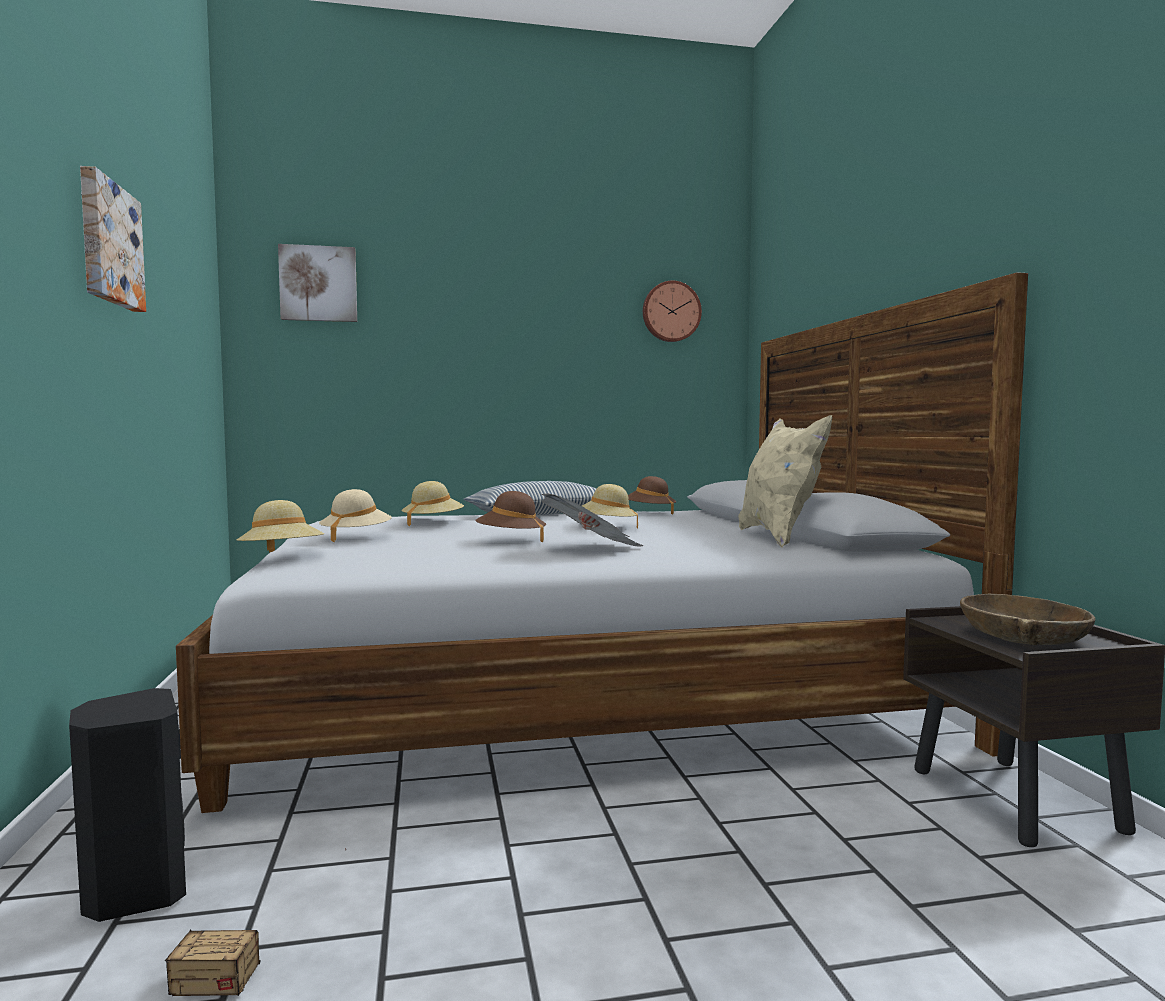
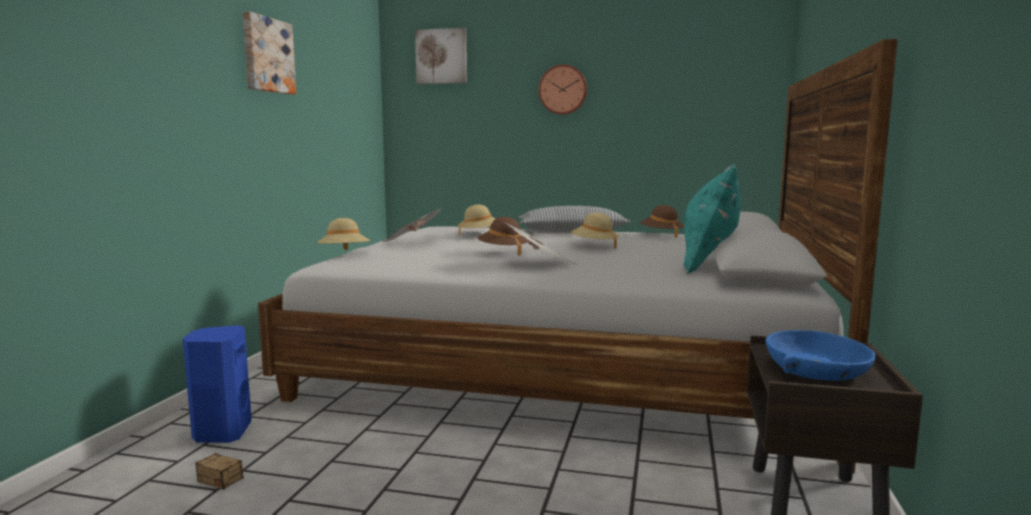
camera: 25 degrees right, 5 degrees up
black speaker [69,688,186,922] -> blue speaker [183,325,252,443]
beige hat [319,489,392,542] -> newspaper [383,208,442,242]
wall clock [643,281,702,342] -> wall clock moved to [538,64,587,115]
beige pillow [738,415,832,547] -> turquoise pillow [683,164,741,274]
brown bowl [960,594,1095,645] -> blue bowl [765,330,876,381]

